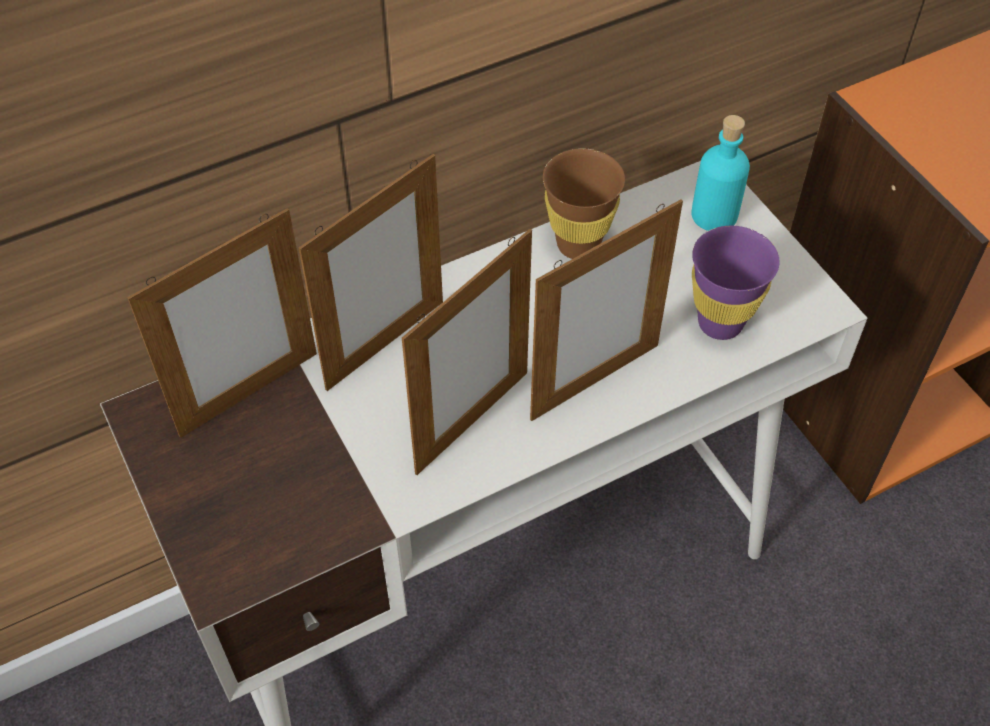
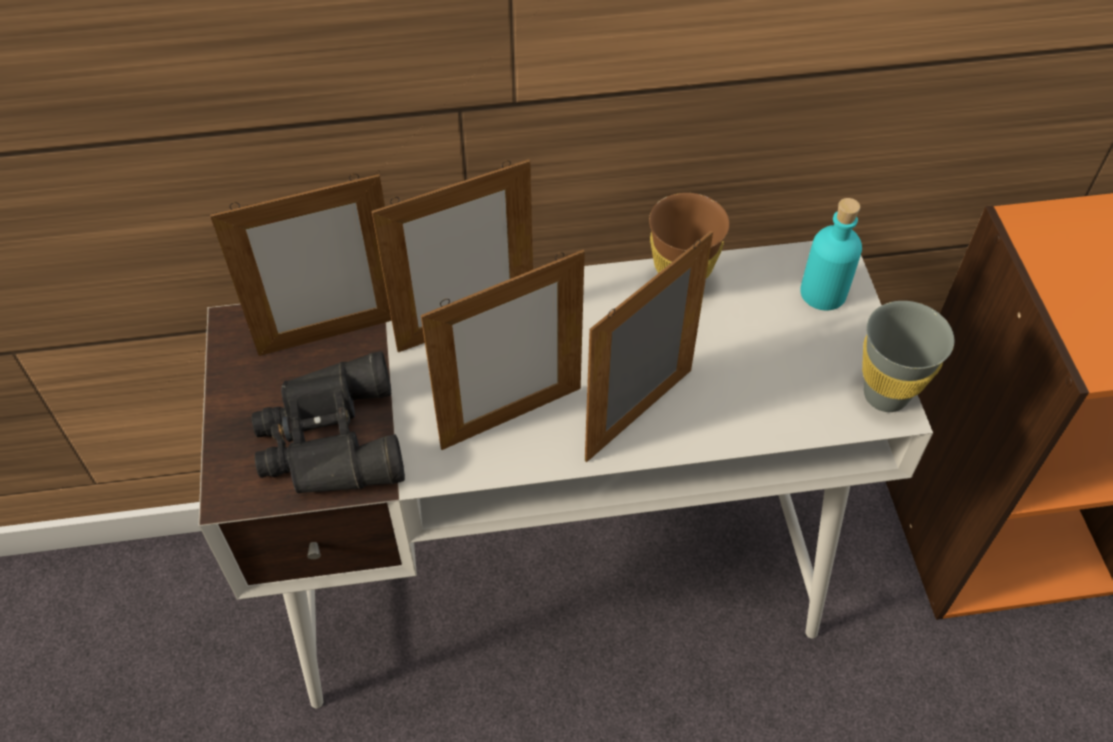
camera: 20 degrees right, 0 degrees up
picture frame [530,199,683,421] -> picture frame turned 150 degrees clockwise [585,231,713,463]
purple cup [692,226,780,340] -> none
none -> black binoculars [252,351,405,493]
none -> grey cup [862,301,954,412]

